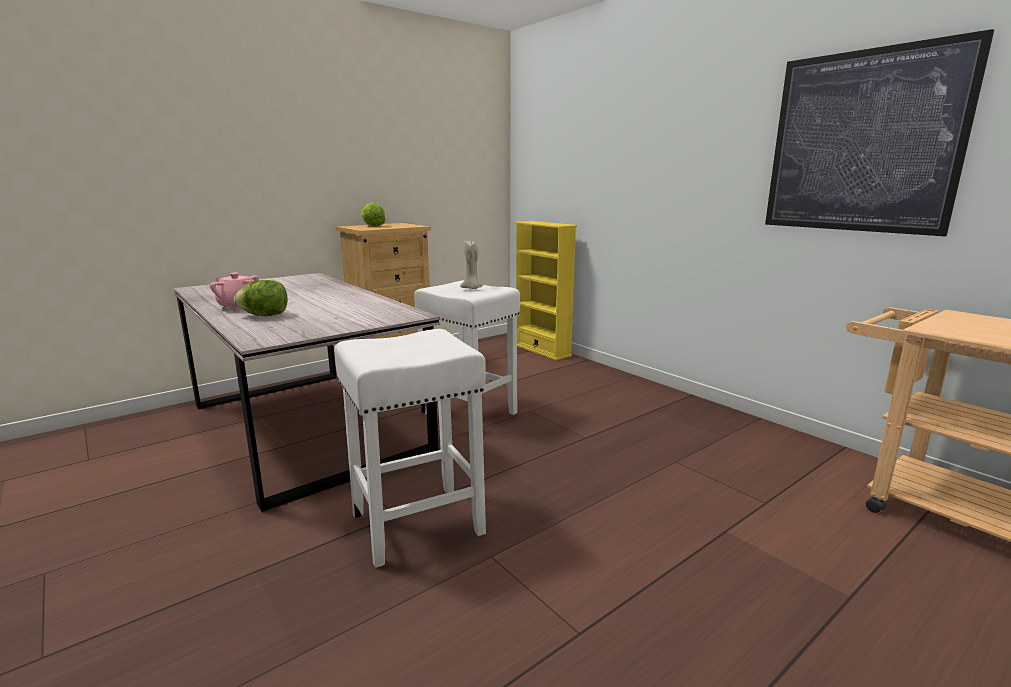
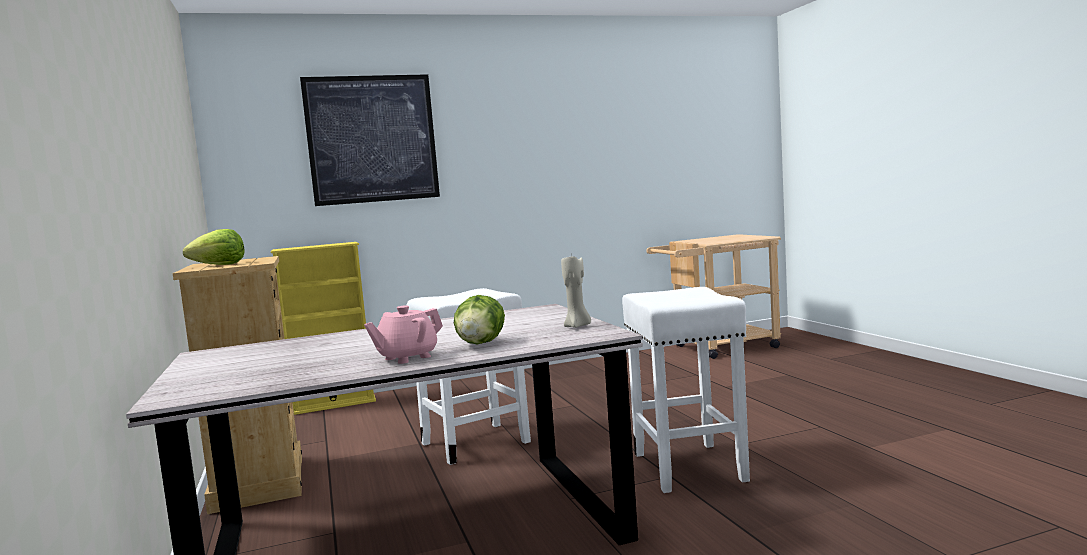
camera: 70 degrees left, 10 degrees down
beige candle [460,241,483,289] -> beige candle moved to [561,256,591,328]
picture [765,29,994,236] -> picture moved to [300,74,440,206]

